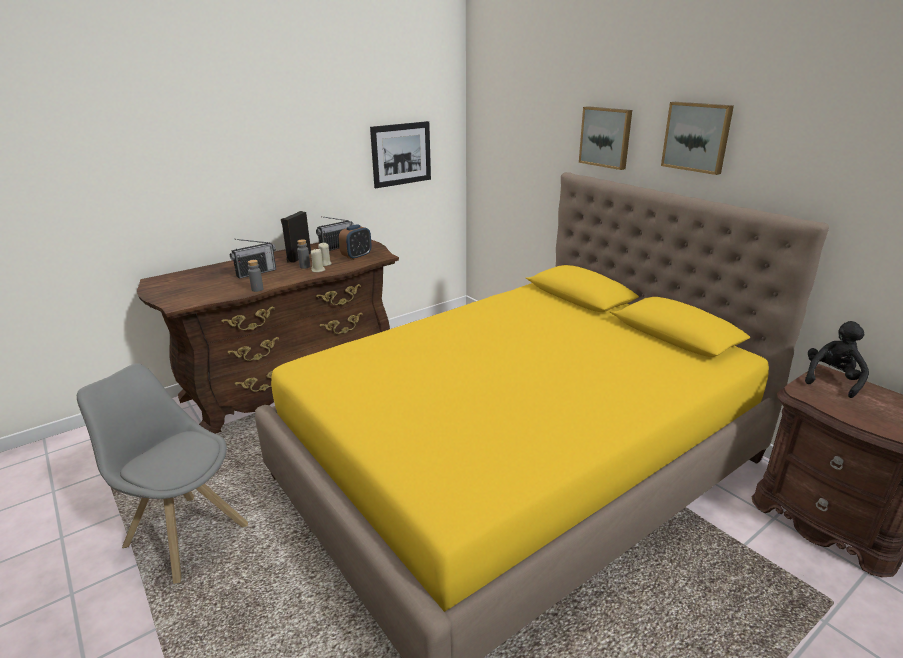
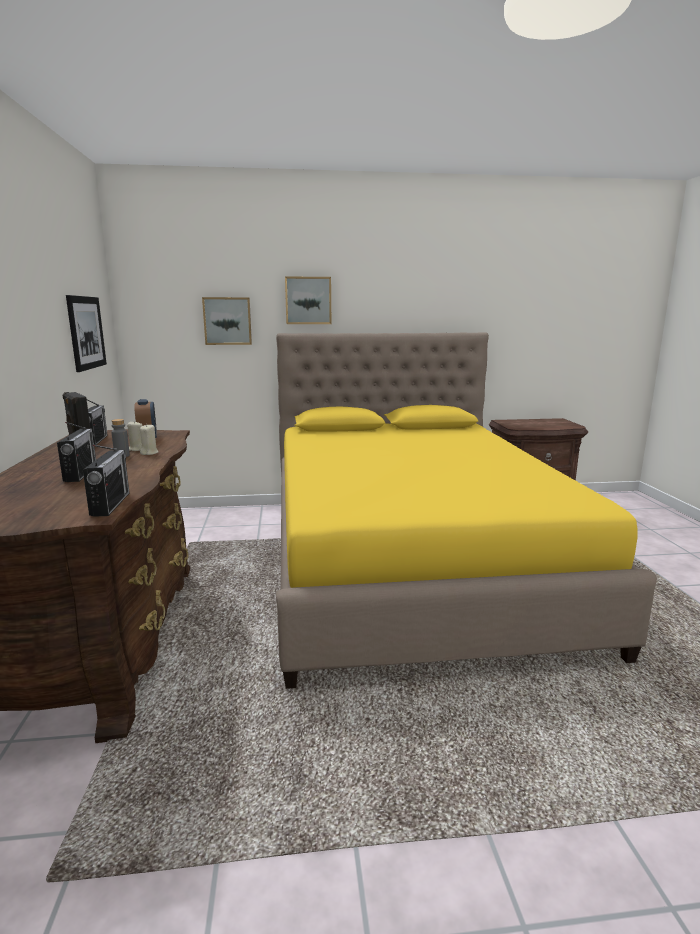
camera: 60 degrees left, 10 degrees down
grey chair [77,363,248,584] -> none
grey bottle [248,260,264,292] -> none
picture [661,102,734,175] -> picture moved to [202,297,252,345]
black plush toy [805,321,869,398] -> none
none -> radio [83,445,129,517]

